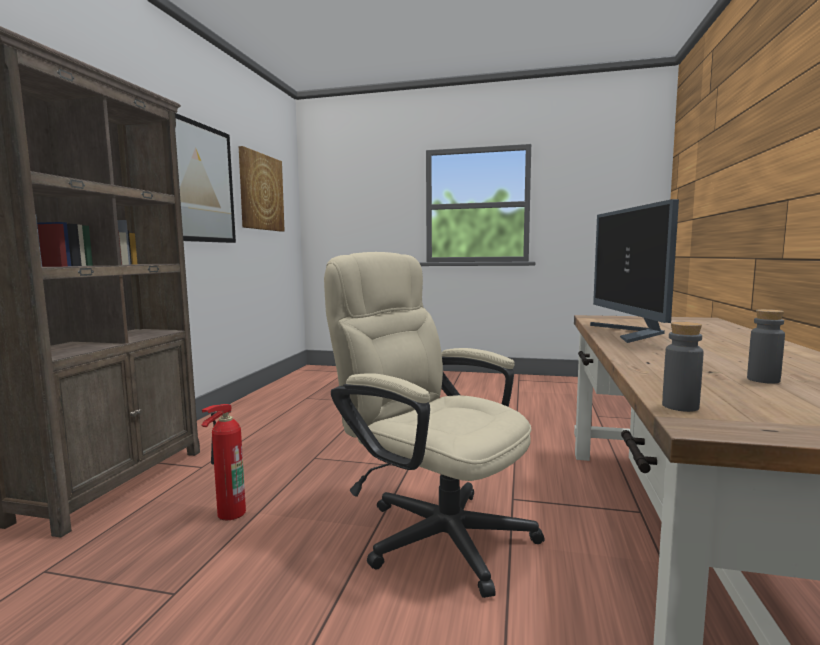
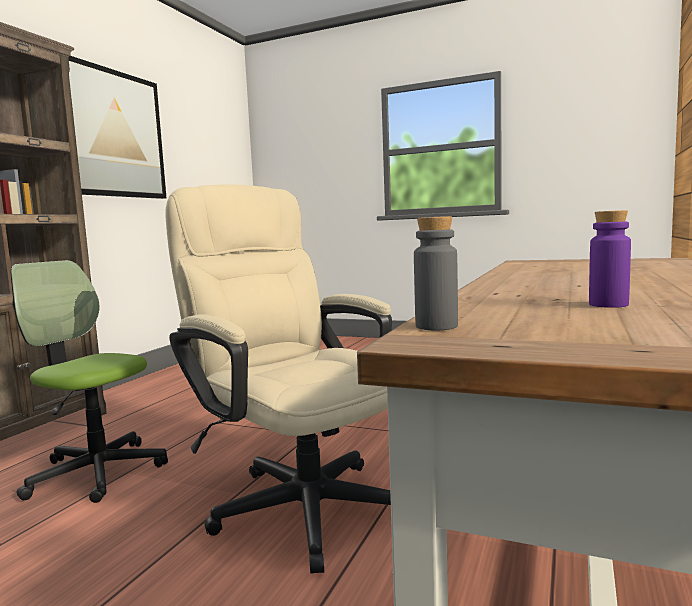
camera: 10 degrees right, 0 degrees up
fire extinguisher [201,404,246,520] -> office chair [10,260,168,503]
picture [239,146,285,231] -> none
monitor [590,199,679,343] -> none
grey bottle [747,309,785,384] -> purple bottle [589,210,631,308]

